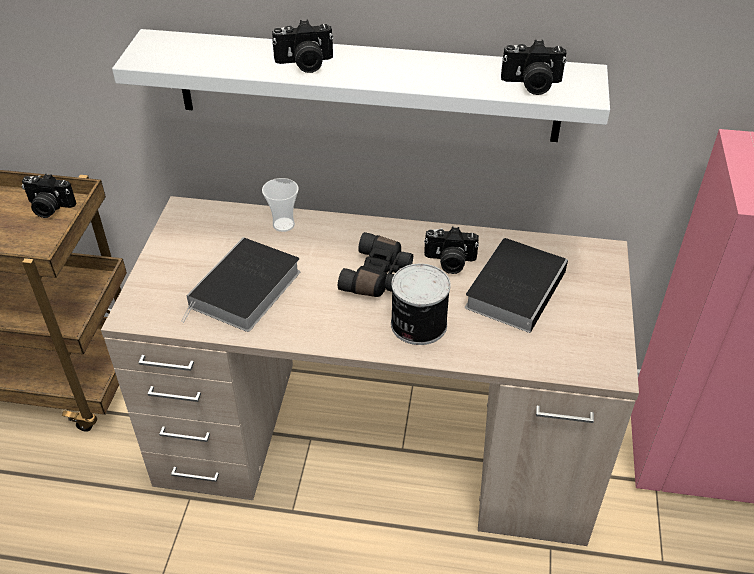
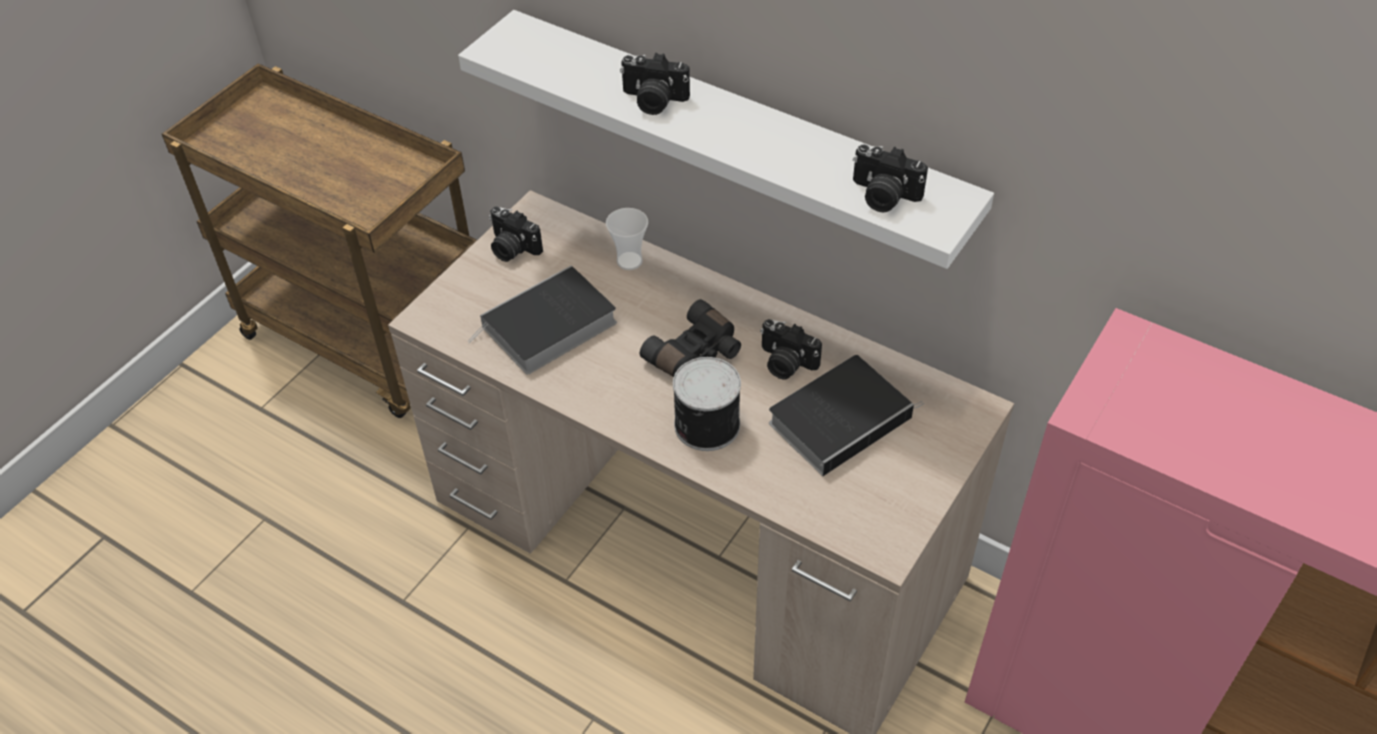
camera: 25 degrees right, 5 degrees up
camera [22,174,77,218] -> camera moved to [489,206,543,262]

